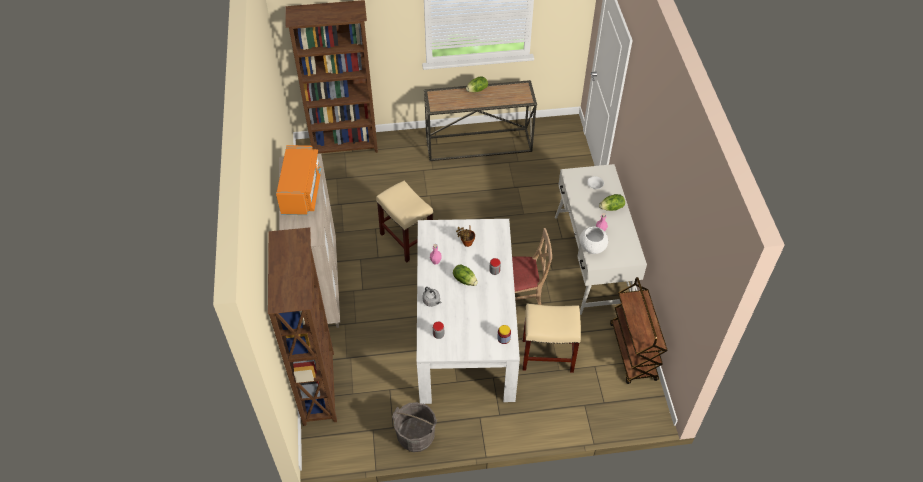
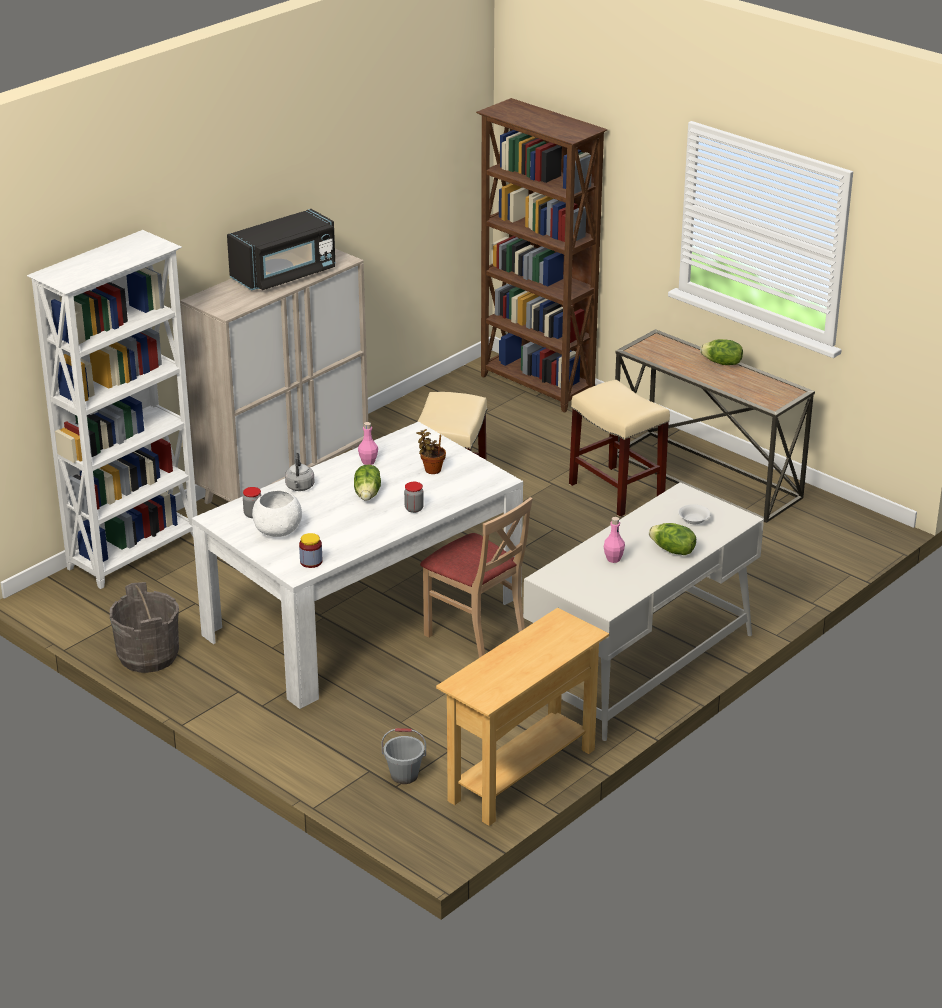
camera: 50 degrees right, 20 degrees down
brown bookcase [268,227,337,426] -> white bookcase [27,230,197,589]
orange microwave [276,145,322,215] -> black microwave [227,209,336,290]
beige stool [523,304,581,373] -> beige stool moved to [569,380,670,517]
white bowl [579,226,608,254] -> white bowl moved to [252,490,302,537]
brown cart [610,277,667,384] -> beige console table [436,607,609,826]
none -> grey bucket [382,728,426,784]

